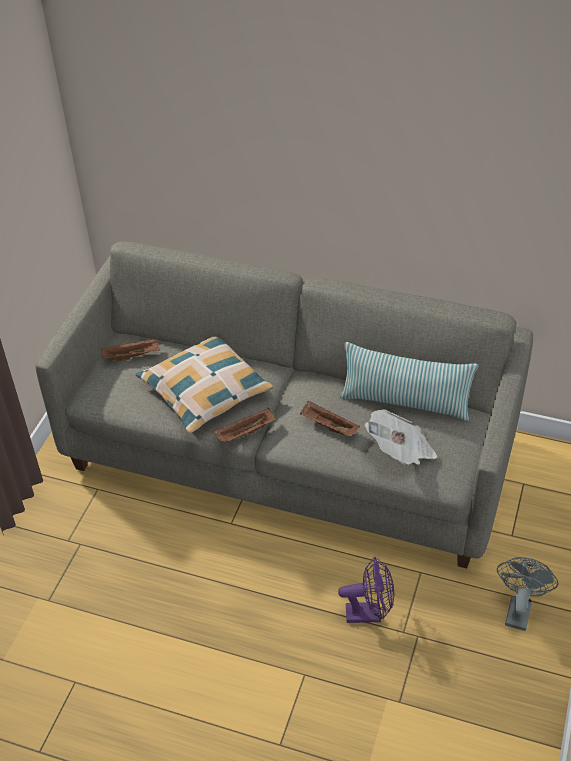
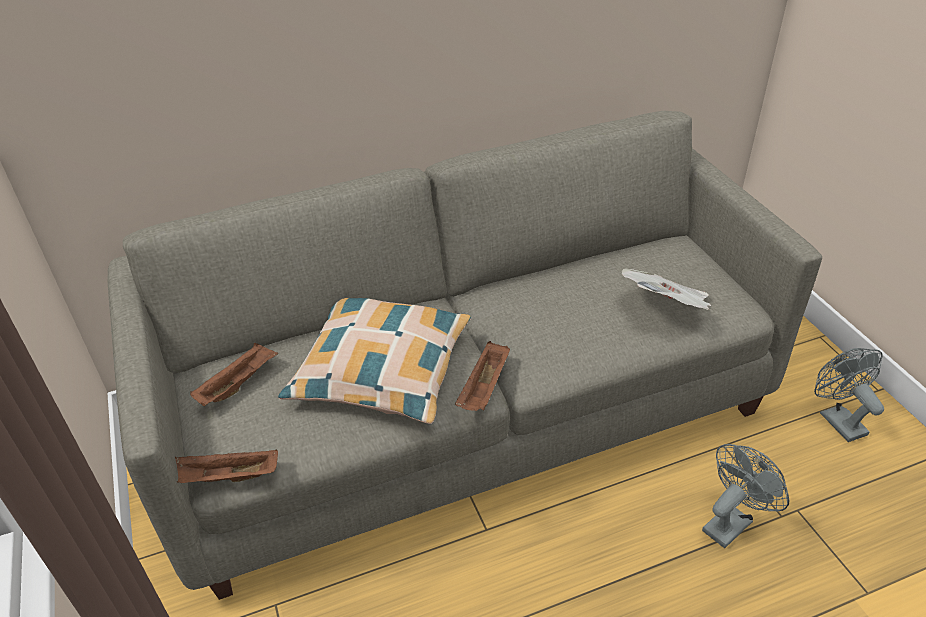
camera: 40 degrees left, 5 degrees down
brown tray [300,401,360,436] -> brown tray moved to [175,449,278,483]
purple fan [338,557,394,623] -> grey fan [702,444,789,548]
pillow [340,342,478,421] -> none

